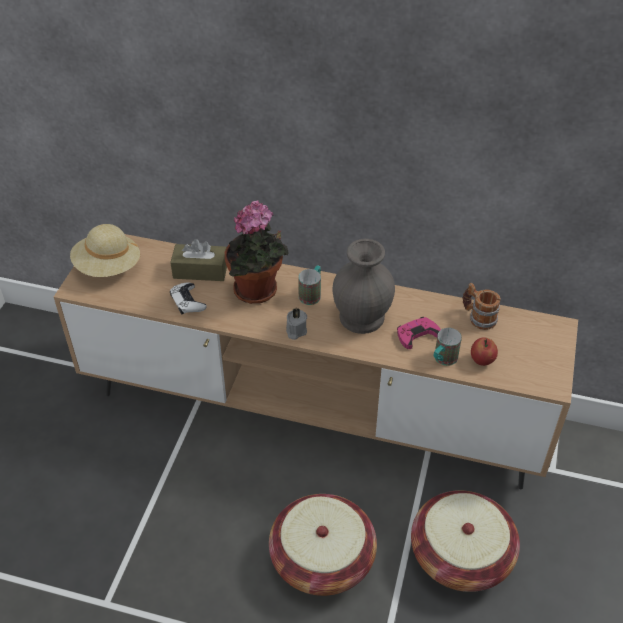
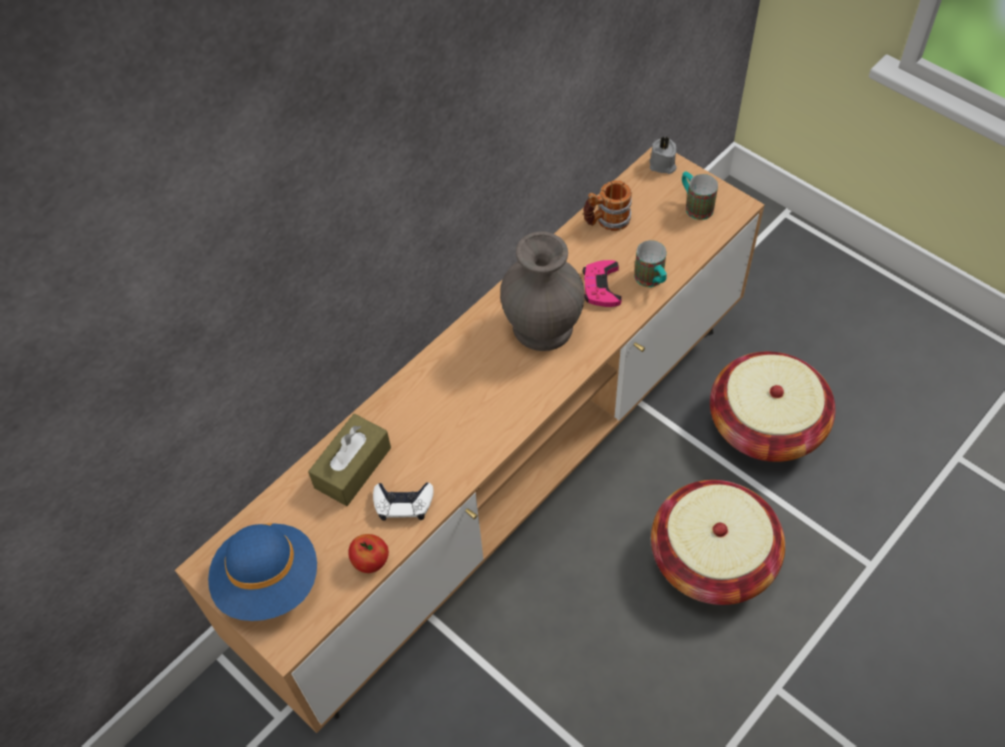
camera: 60 degrees left, 10 degrees up
beige hat [70,224,141,277] -> blue hat [208,523,317,621]
potted plant [225,201,289,304] -> none
grey candle [286,308,307,340] -> grey candle moved to [650,137,677,174]
mug [298,265,321,305] -> mug moved to [682,172,718,220]
apple [471,337,498,366] -> apple moved to [348,534,389,573]

